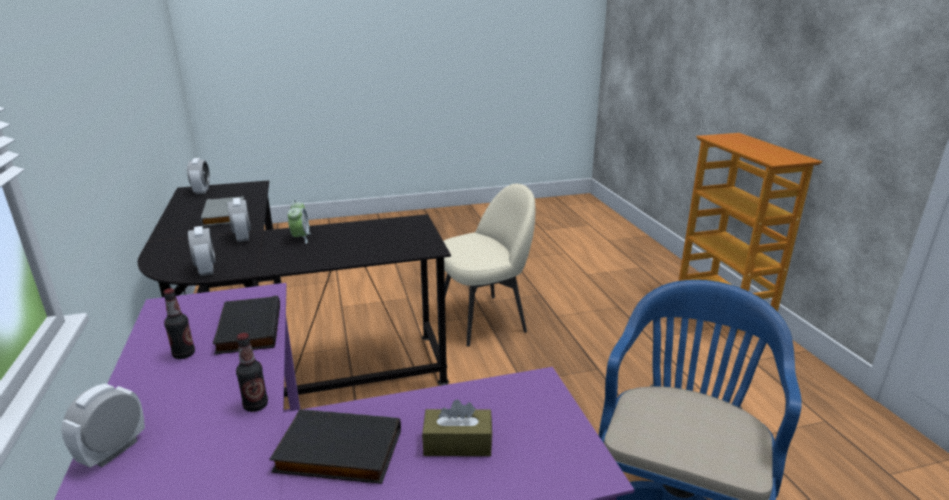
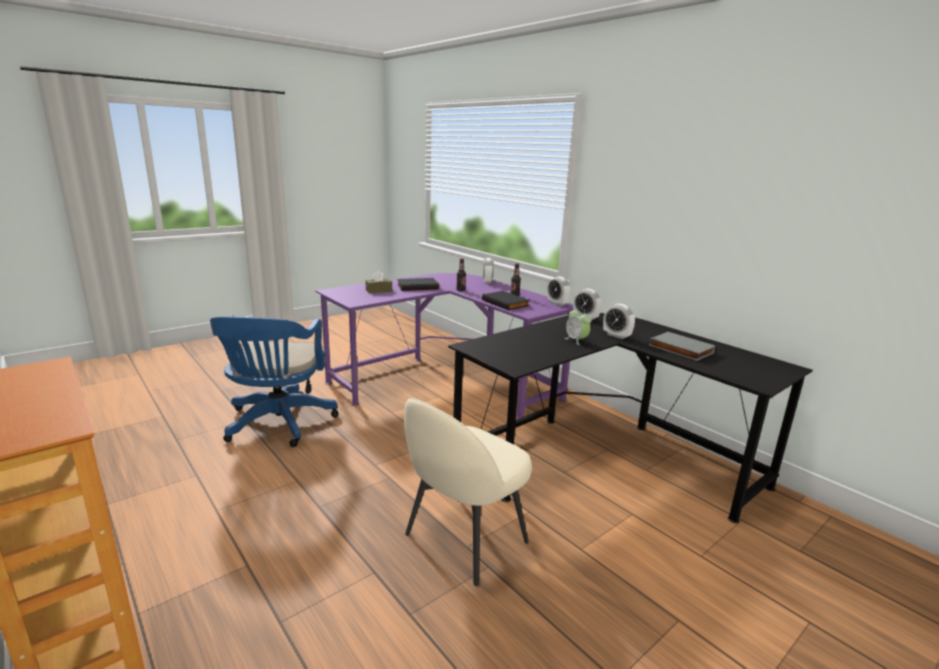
camera: 155 degrees right, 5 degrees down
alarm clock [187,158,210,194] -> alarm clock moved to [547,276,571,306]

